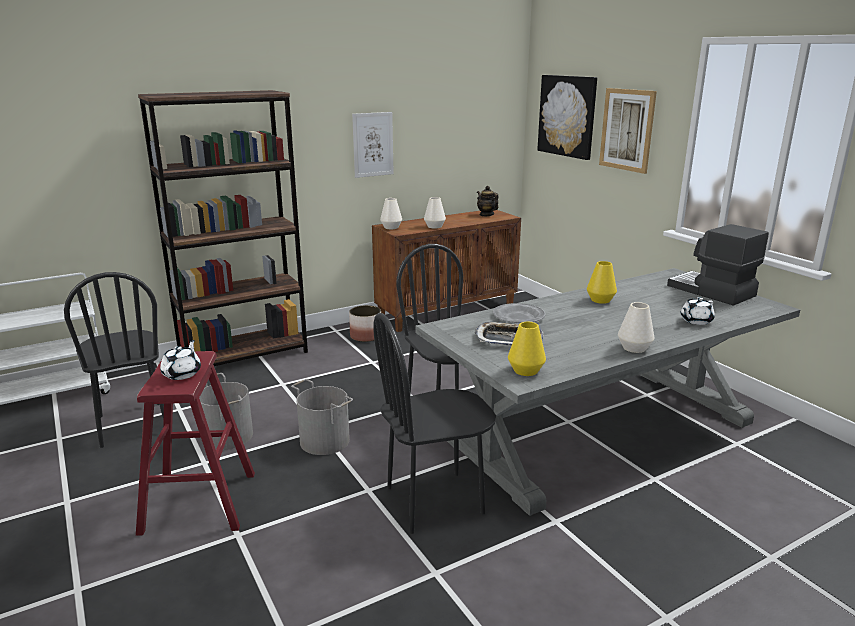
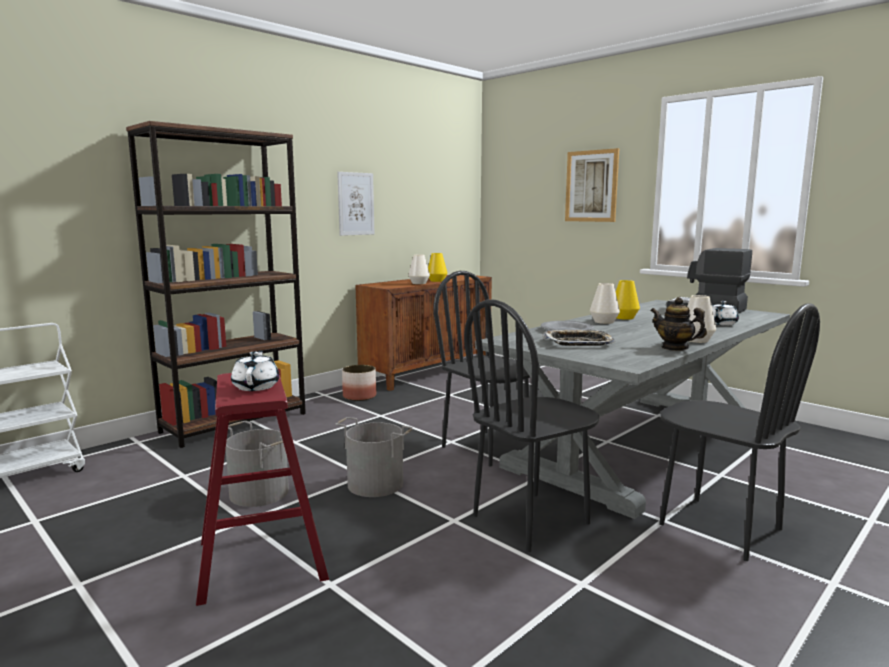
camera: 15 degrees left, 10 degrees down
black chair [64,272,164,448] -> black chair moved to [659,304,820,561]
white vase [380,198,402,229] -> white vase moved to [590,283,620,324]
teapot [477,186,498,216] -> teapot moved to [650,297,707,351]
yellow vase [508,322,546,376] -> yellow vase moved to [428,253,447,282]
picture [537,75,597,160] -> none

